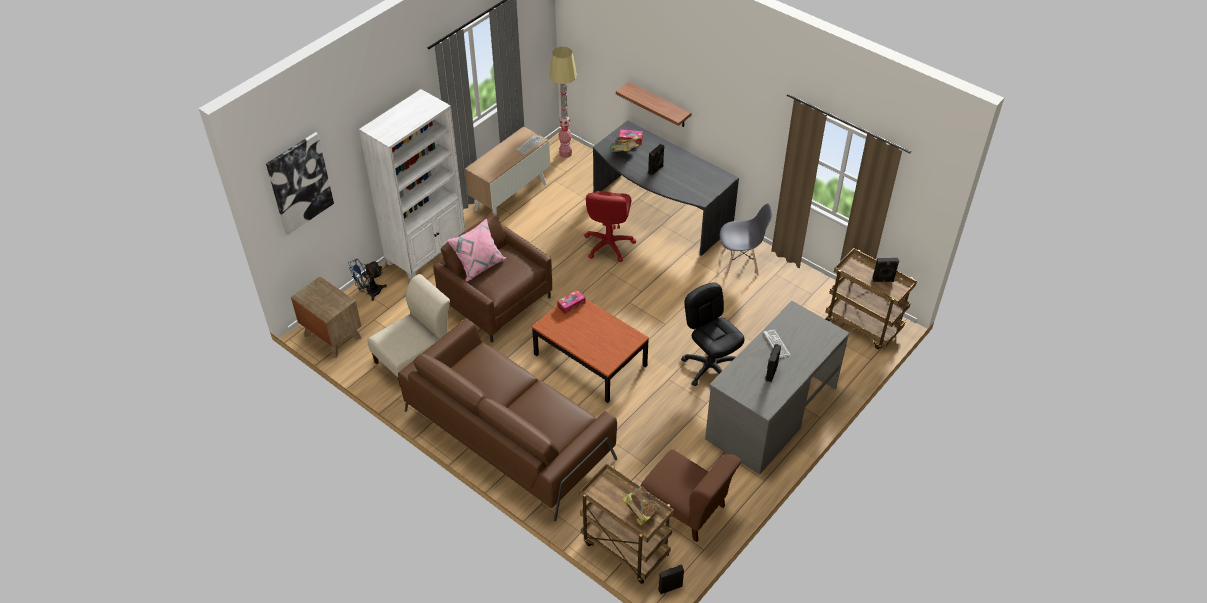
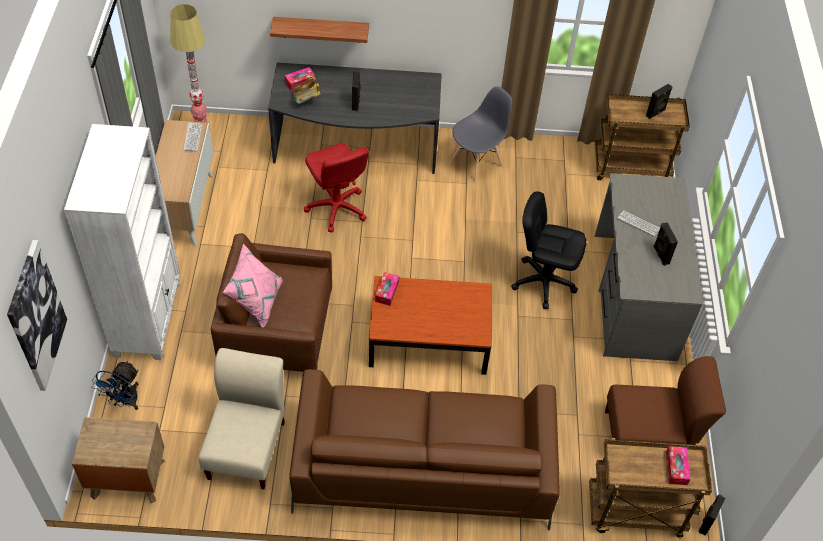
camera: 40 degrees left, 5 degrees up
book [622,486,660,525] -> tissue box [666,446,690,485]

